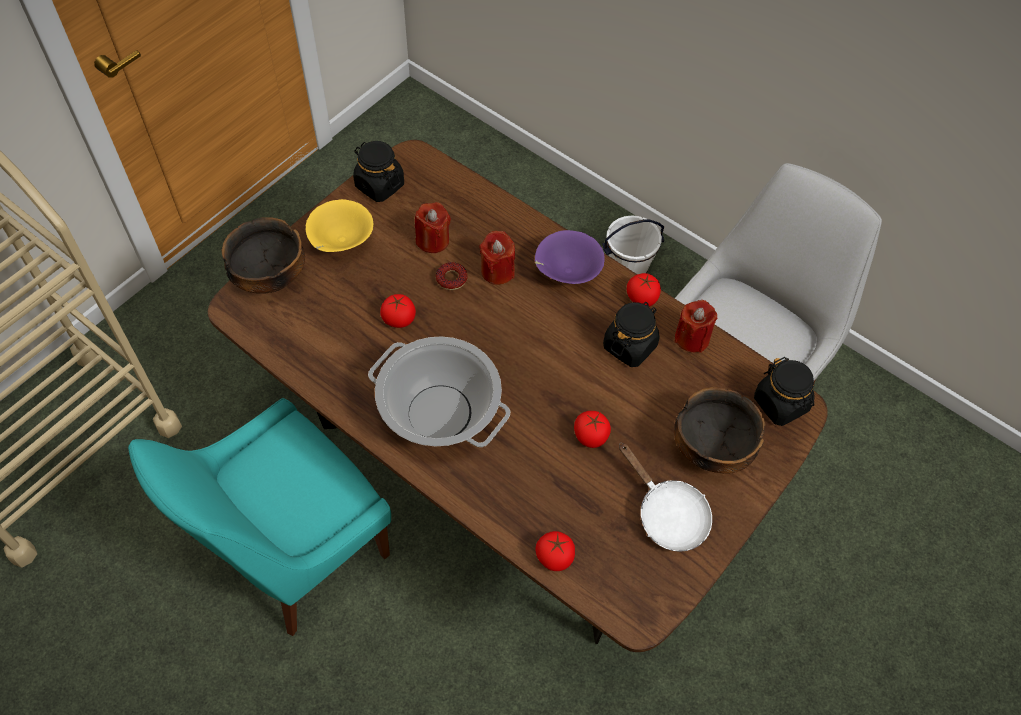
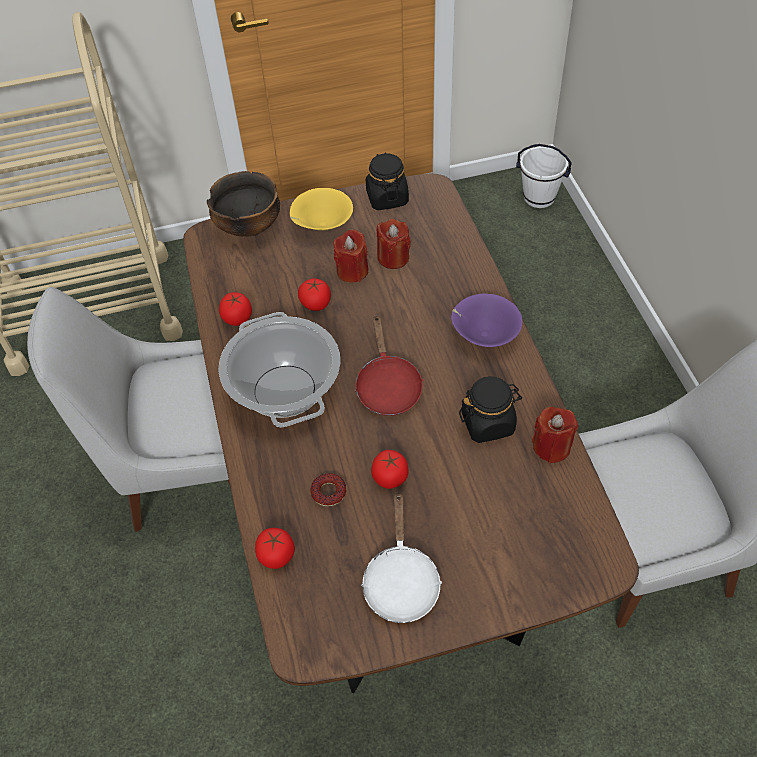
camera: 40 degrees right, 5 degrees down
turquoise chair [128,398,391,636] -> white chair [27,287,230,532]
donut [436,262,468,290] -> donut moved to [310,473,346,506]
red candle [480,231,515,285] -> red candle moved to [333,229,369,283]
white bucket [602,215,664,274] -> white bucket moved to [516,144,572,208]
tomato [627,273,661,307] -> tomato moved to [219,292,252,326]
bowl [674,387,765,474] -> none
black jar [754,357,815,426] -> none
none -> red frying pan [355,314,423,416]

